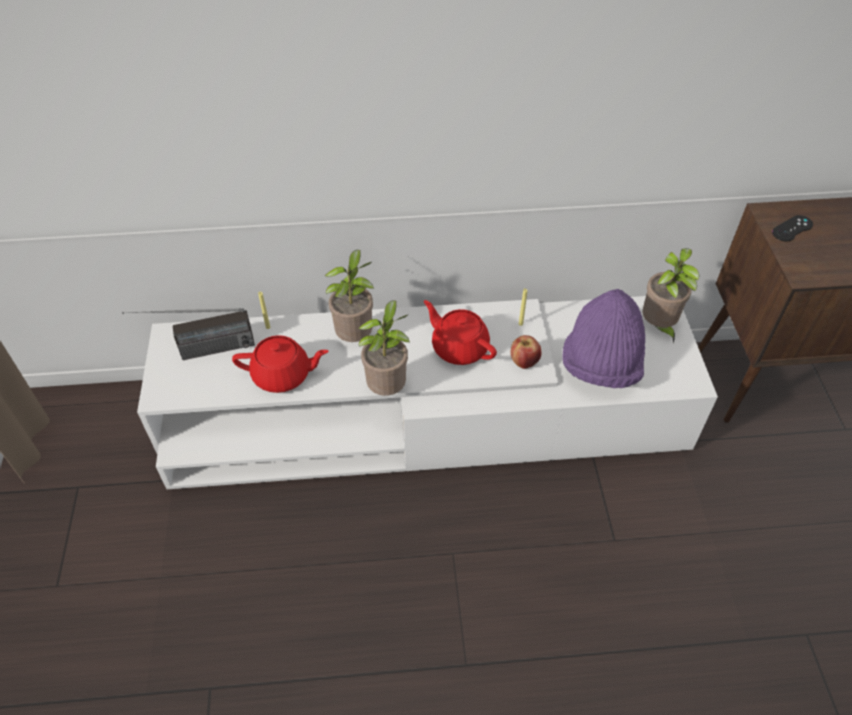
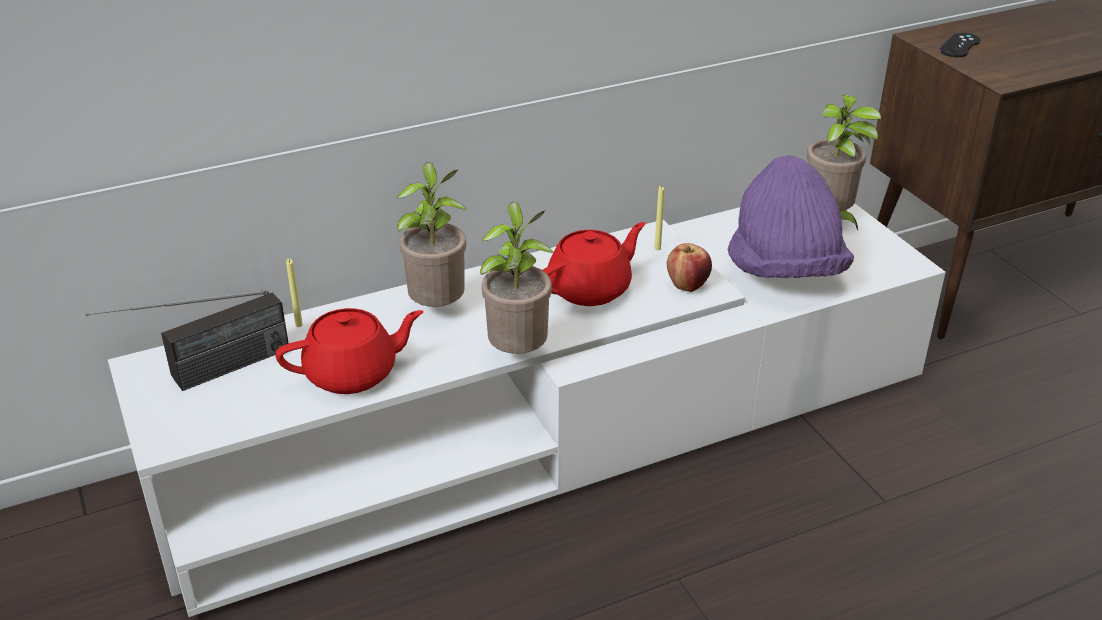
camera: 20 degrees left, 15 degrees down
red teapot [424,300,497,365] -> red teapot turned 120 degrees clockwise [543,222,646,306]

